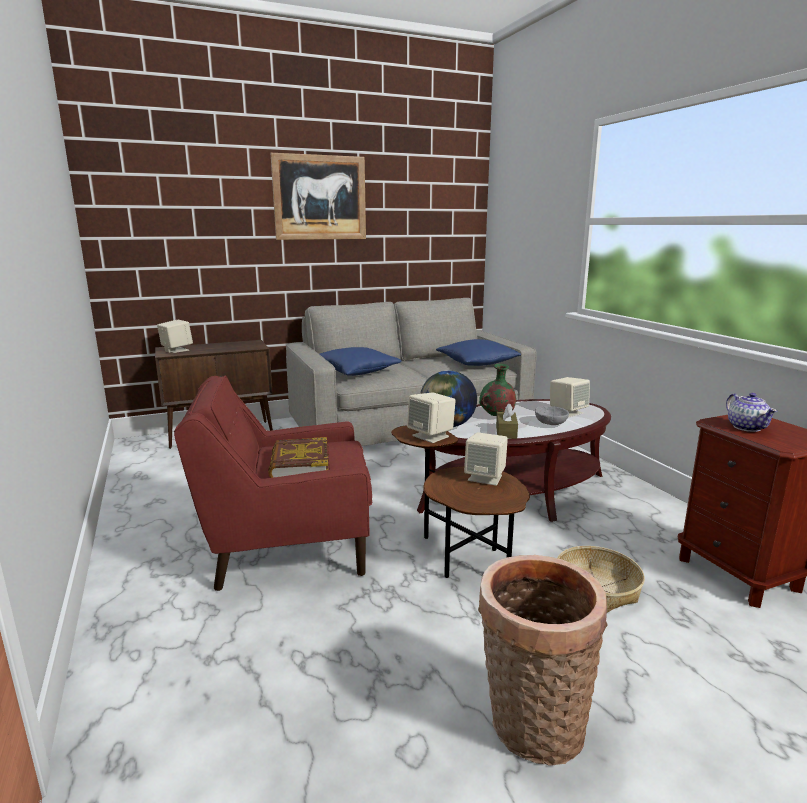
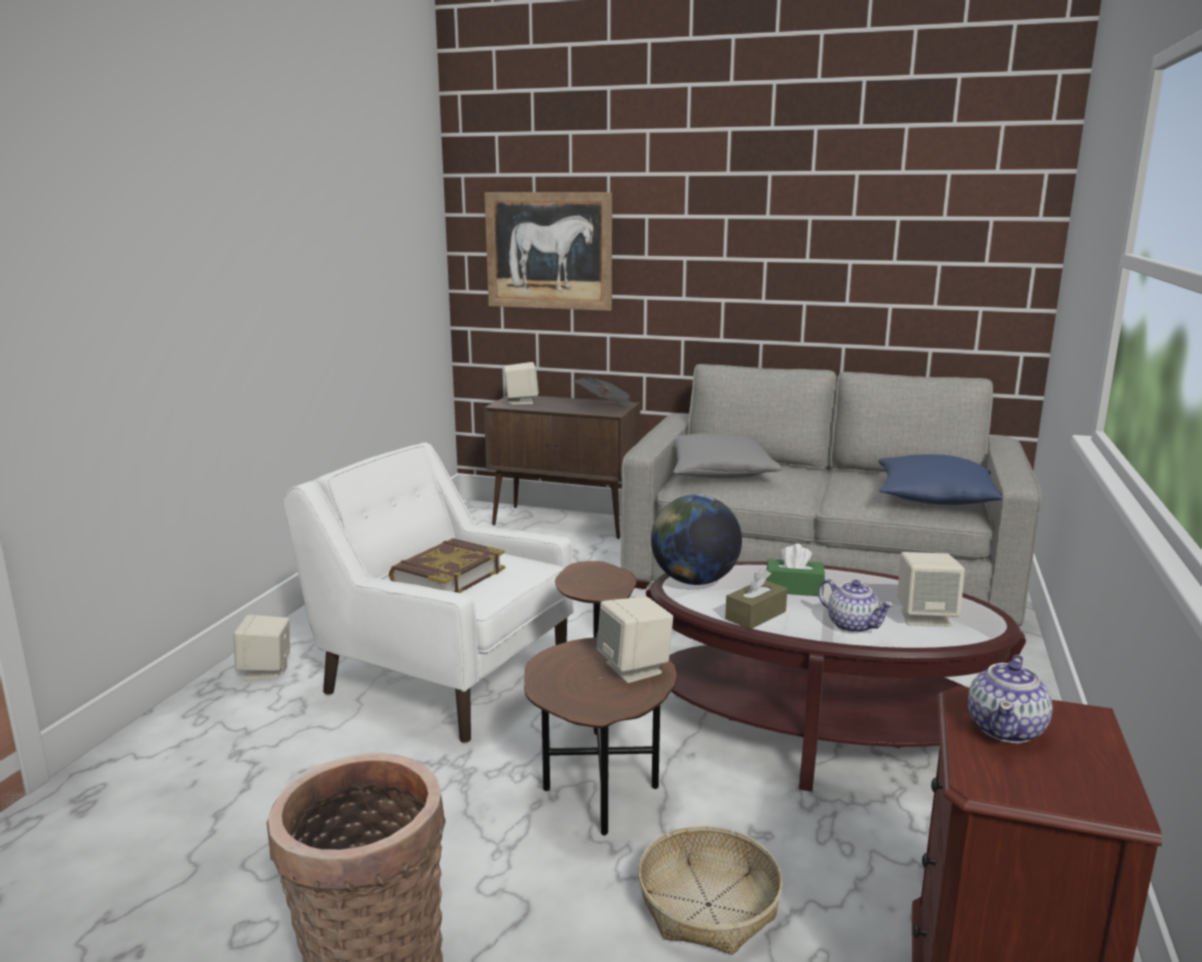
camera: 40 degrees right, 0 degrees up
red armchair [174,376,372,591] -> white armchair [284,442,573,743]
picture [271,153,366,240] -> picture moved to [484,192,612,311]
blue pillow [320,347,402,376] -> grey pillow [673,433,782,478]
beige speaker [407,392,456,443] -> beige speaker moved to [234,615,290,680]
green vase [479,364,516,416] -> green tissue box [766,543,825,596]
grey bowl [535,406,569,425] -> teapot [818,579,894,633]
none -> newspaper [574,377,632,403]

